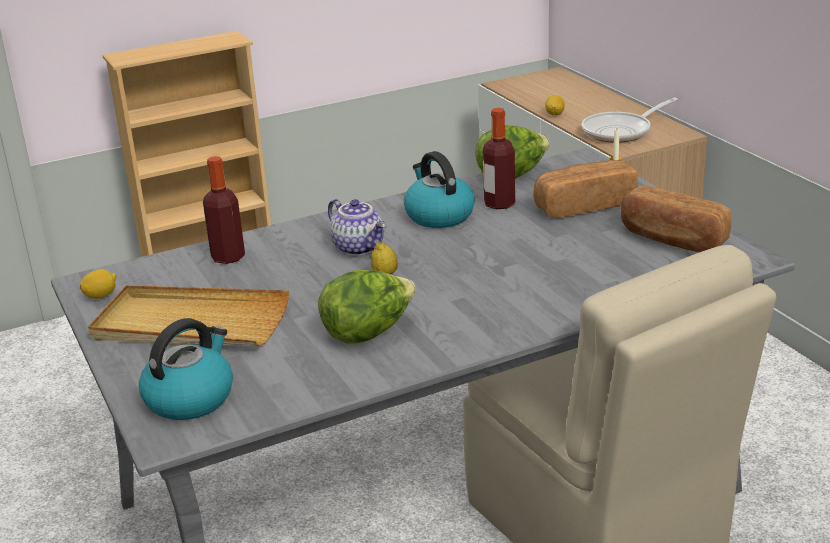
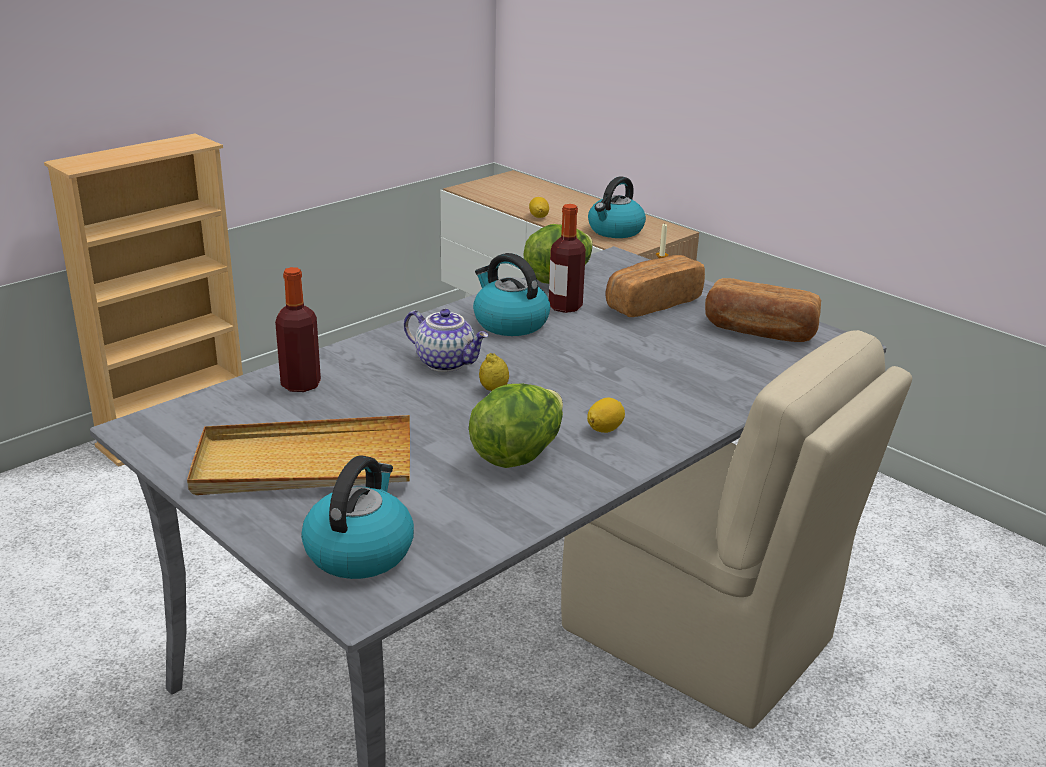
camera: 20 degrees left, 0 degrees up
lemon [80,269,117,299] -> lemon moved to [587,398,625,433]
frying pan [582,97,678,143] -> kettle [588,176,646,238]

